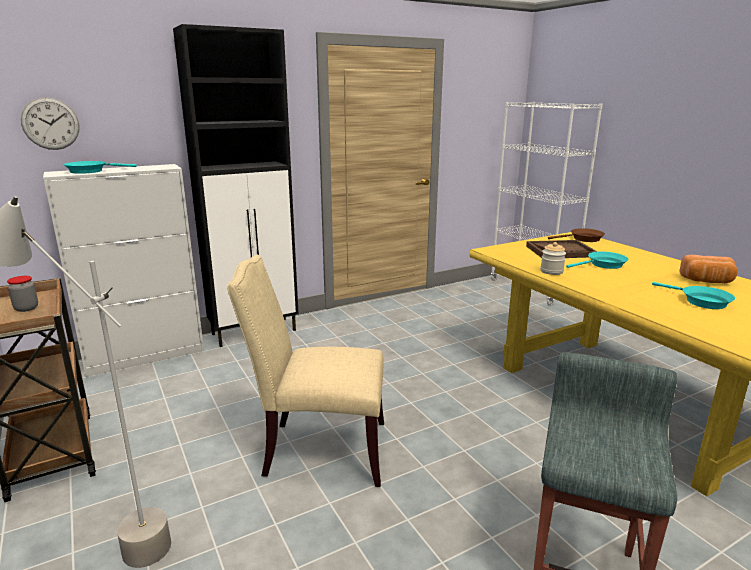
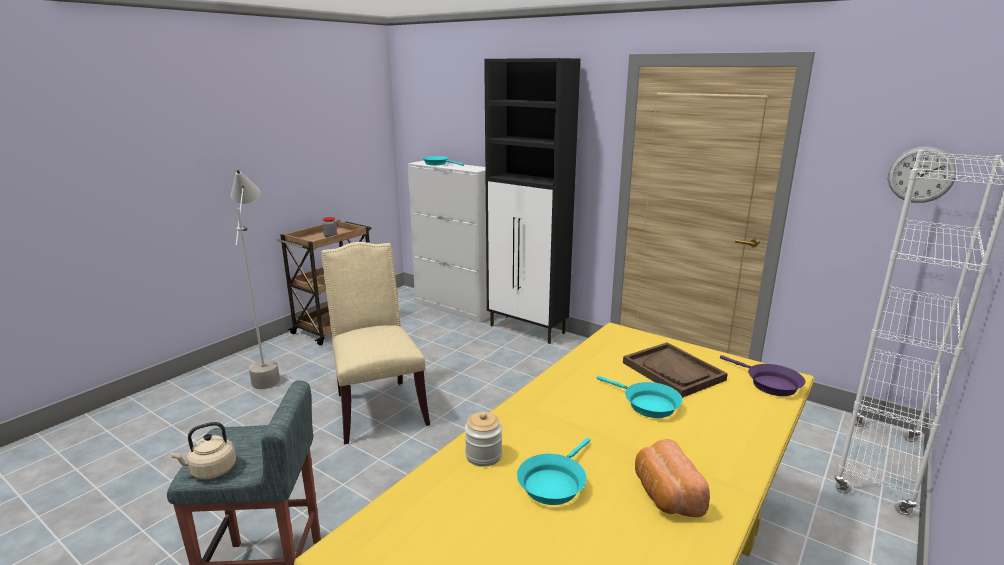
camera: 65 degrees right, 0 degrees up
wall clock [21,97,80,150] -> wall clock moved to [888,147,956,203]
jar [540,242,566,275] -> jar moved to [465,412,502,467]
brown frying pan [548,228,605,242] -> purple frying pan [720,355,805,396]
none -> beige kettle [171,422,236,479]

